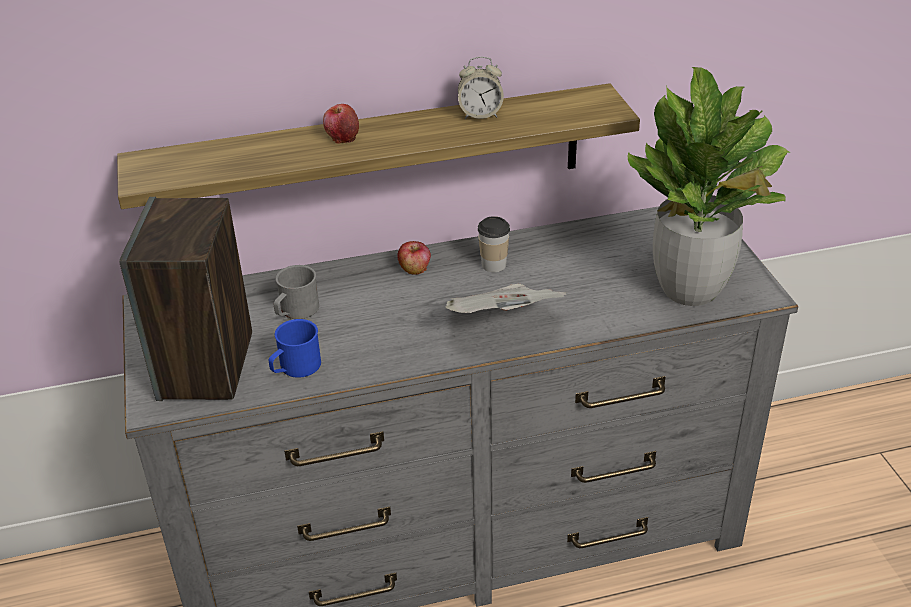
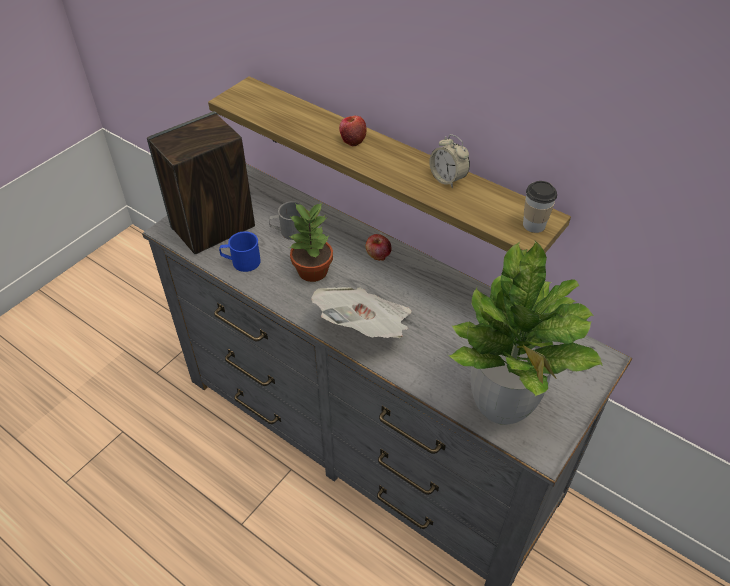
camera: 50 degrees right, 10 degrees up
cup [478,216,510,272] -> cup moved to [523,181,557,233]
none -> potted plant [288,203,333,282]

